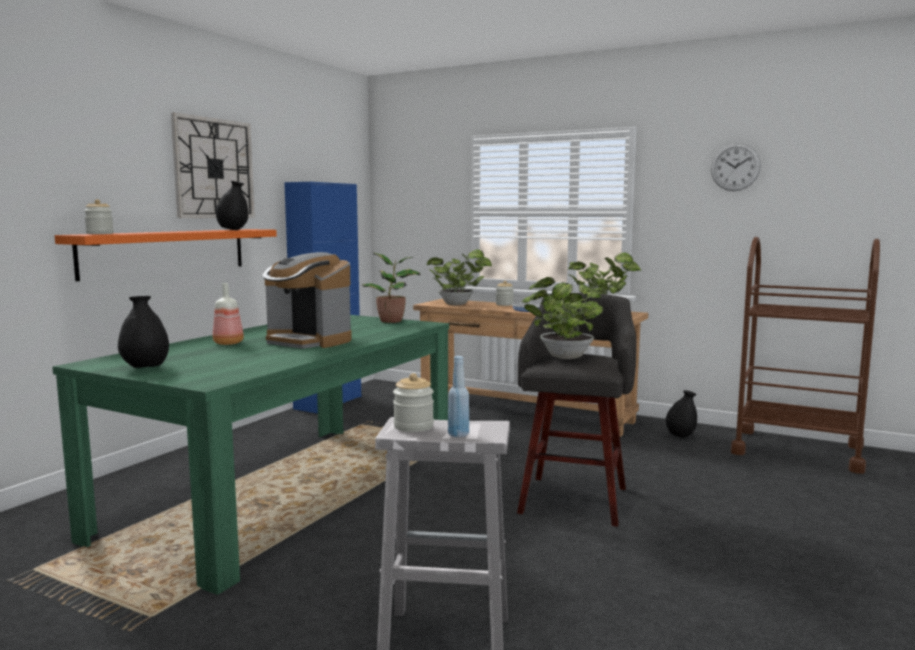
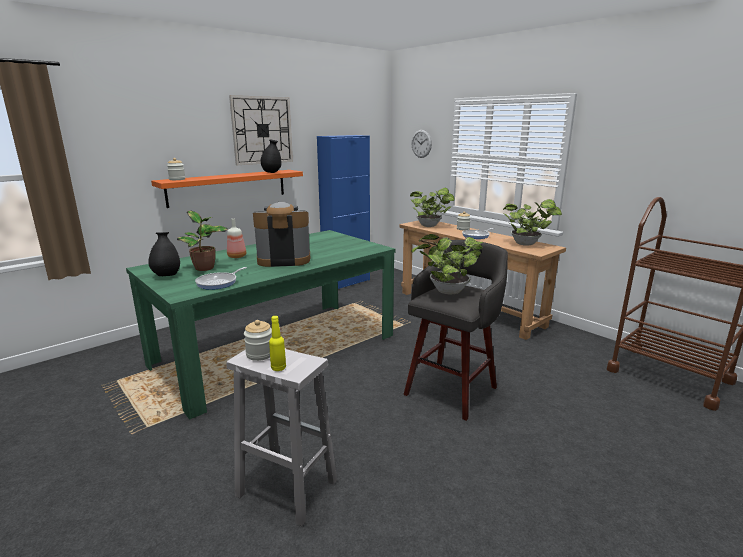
camera: 20 degrees right, 10 degrees up
coffee machine [263,252,352,349] -> coffee machine turned 120 degrees clockwise [253,202,310,267]
potted plant [362,253,420,323] -> potted plant moved to [177,210,228,271]
blue bottle [448,356,469,437] -> yellow bottle [269,316,286,371]
black vase [666,390,697,438] -> none
wall clock [711,143,761,191] -> wall clock moved to [411,130,432,158]
none -> frying pan [195,267,247,290]

